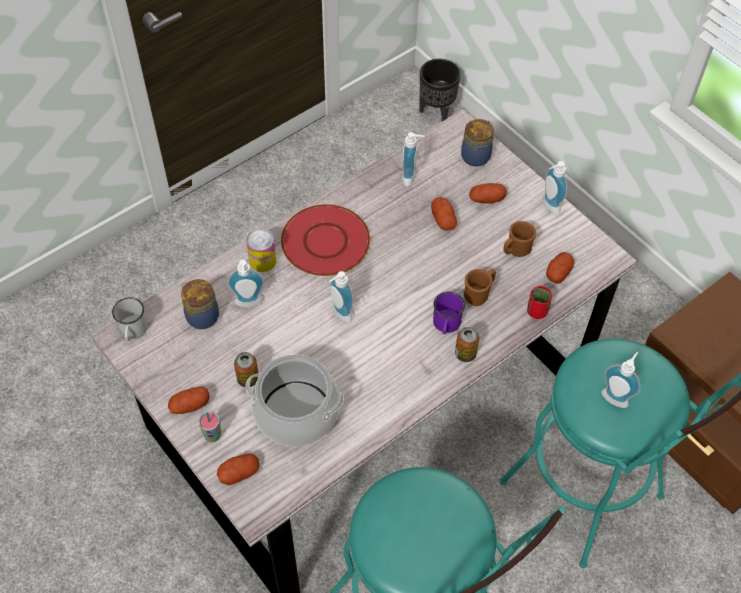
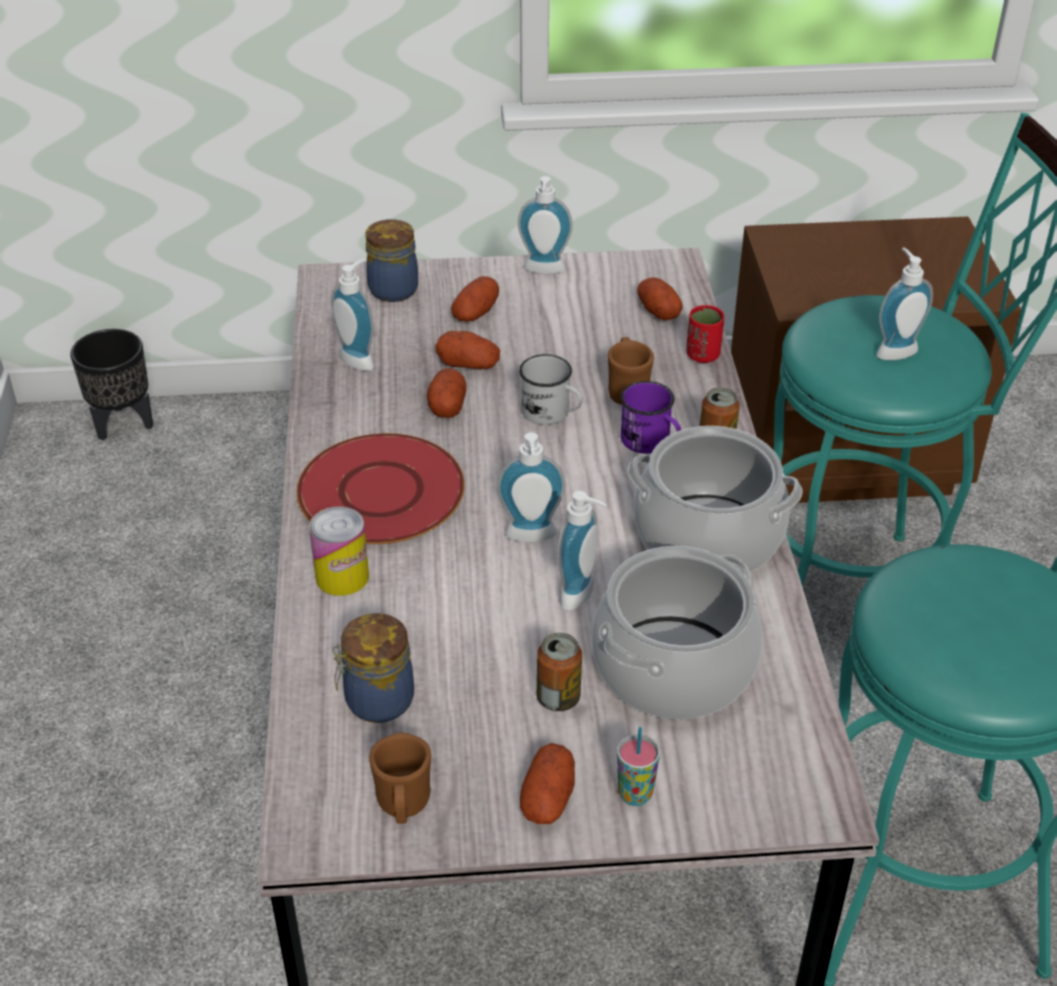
camera: 55 degrees left, 15 degrees down
white mug [112,297,148,341] -> white mug moved to [519,354,583,425]
potato [217,453,259,485] -> potato moved to [427,368,467,418]
soap dispenser [227,260,265,307] -> soap dispenser moved to [558,491,606,611]
brown mug [503,221,536,257] -> brown mug moved to [369,732,431,824]
none -> cooking pot [628,426,802,575]

